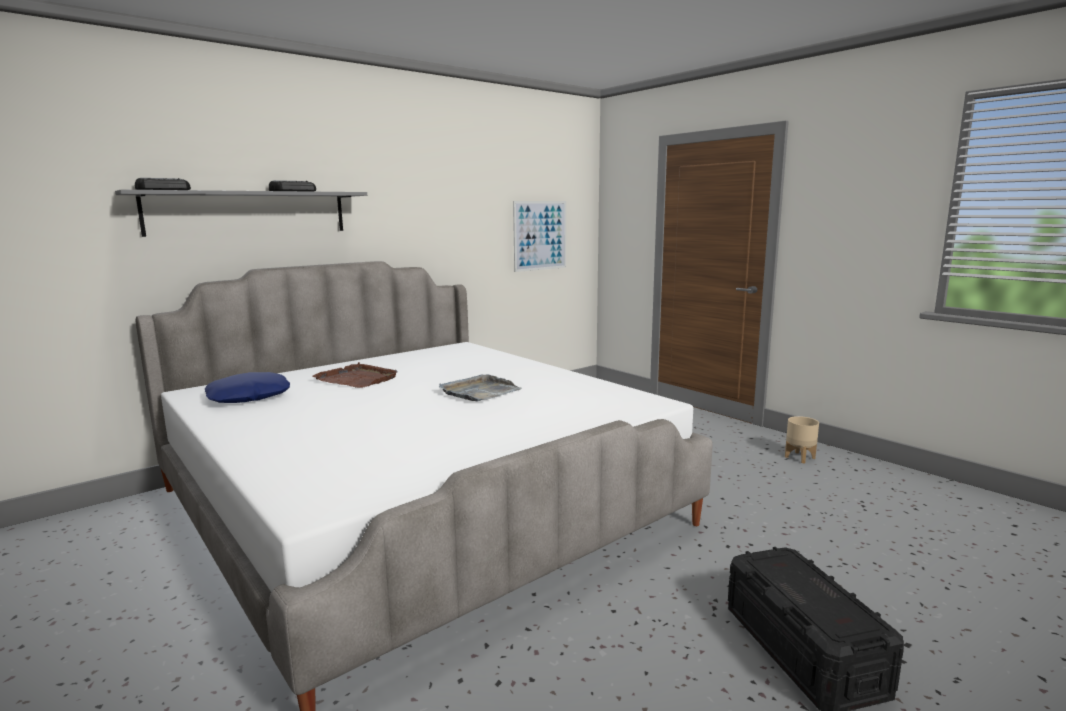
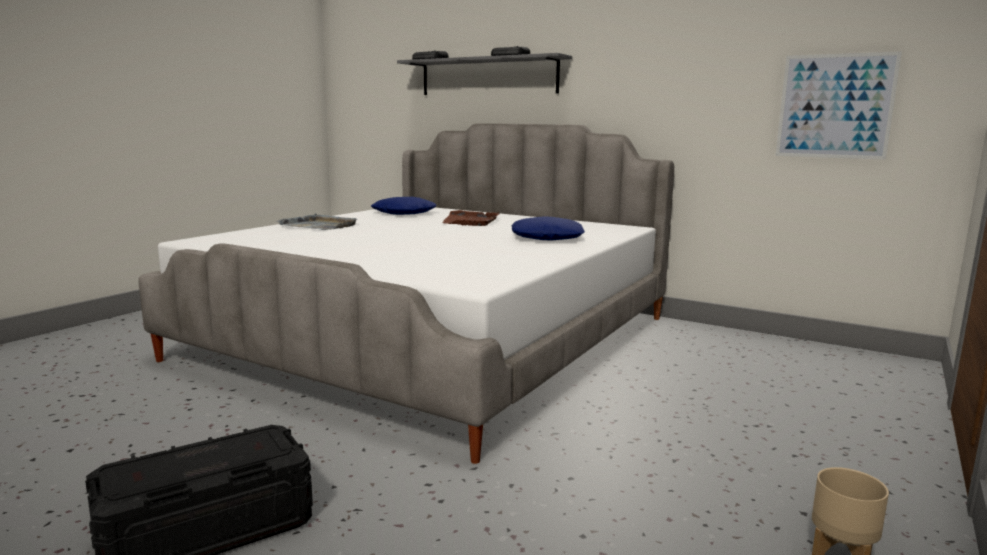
camera: 70 degrees right, 0 degrees up
grey tray [439,374,522,402] -> grey tray moved to [276,213,358,230]
none -> blue pillow [512,217,585,241]

